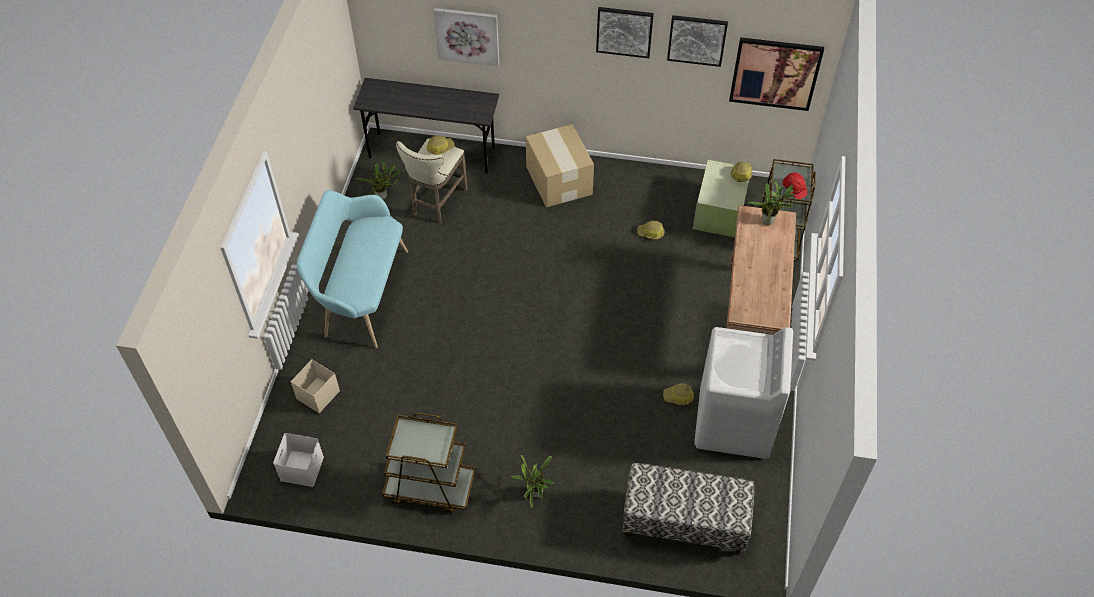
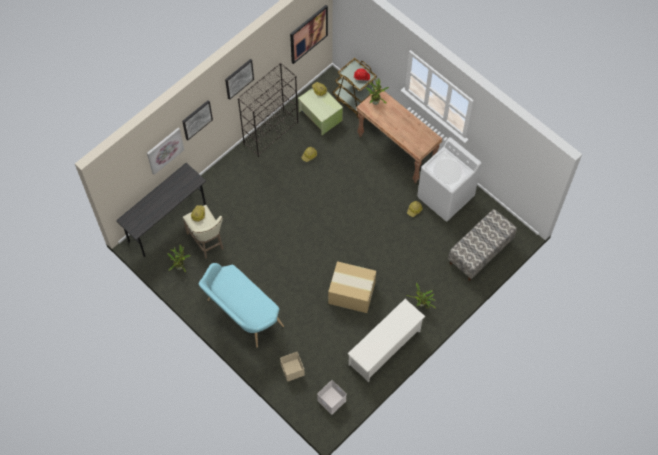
camera: 55 degrees left, 10 degrees up
brown cart [382,412,476,513] -> white shoe rack [348,299,425,382]
cardboard box [526,124,594,207] -> cardboard box moved to [328,261,376,313]
picture [667,15,728,67] -> picture moved to [182,100,213,140]
none -> black bookcase [238,63,298,157]

